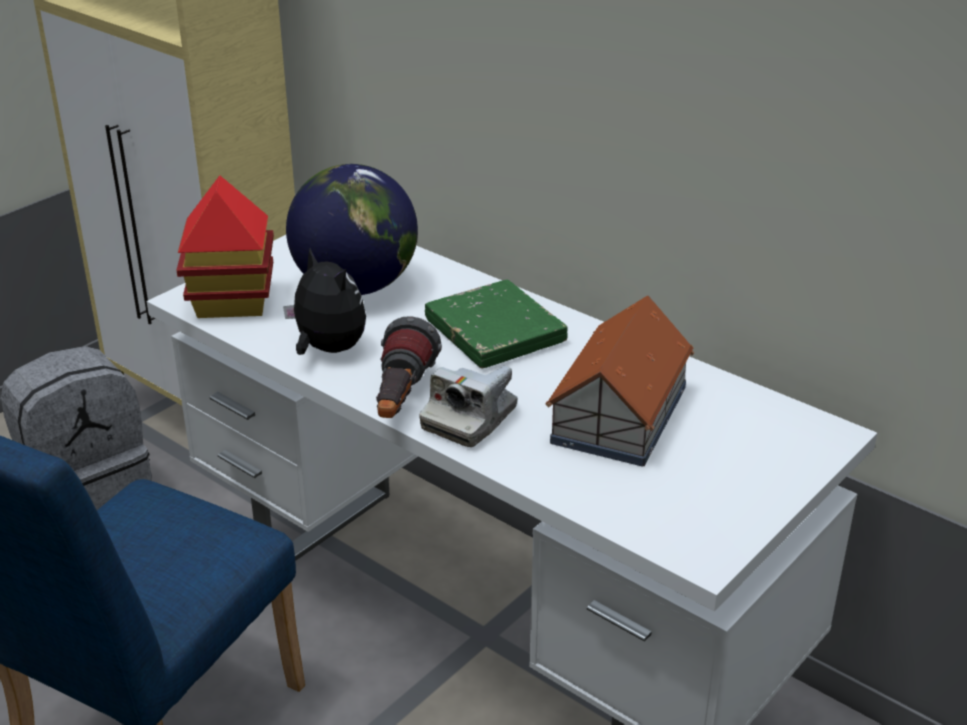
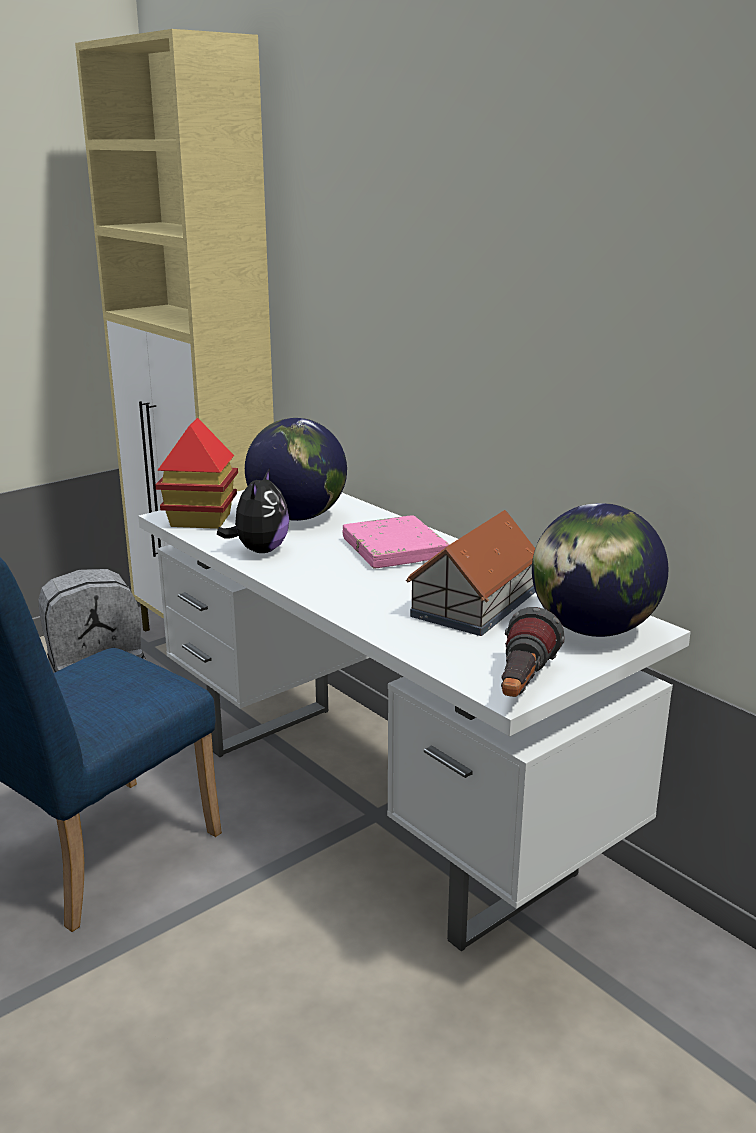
camera: 10 degrees right, 10 degrees down
plush toy [283,248,366,355] -> plush toy turned 45 degrees clockwise [217,468,289,553]
flashlight [376,316,442,418] -> flashlight moved to [501,607,565,697]
camera [419,366,518,447] -> none
green book [425,279,568,369] -> pink book [343,515,449,568]
none -> globe [532,503,668,637]

